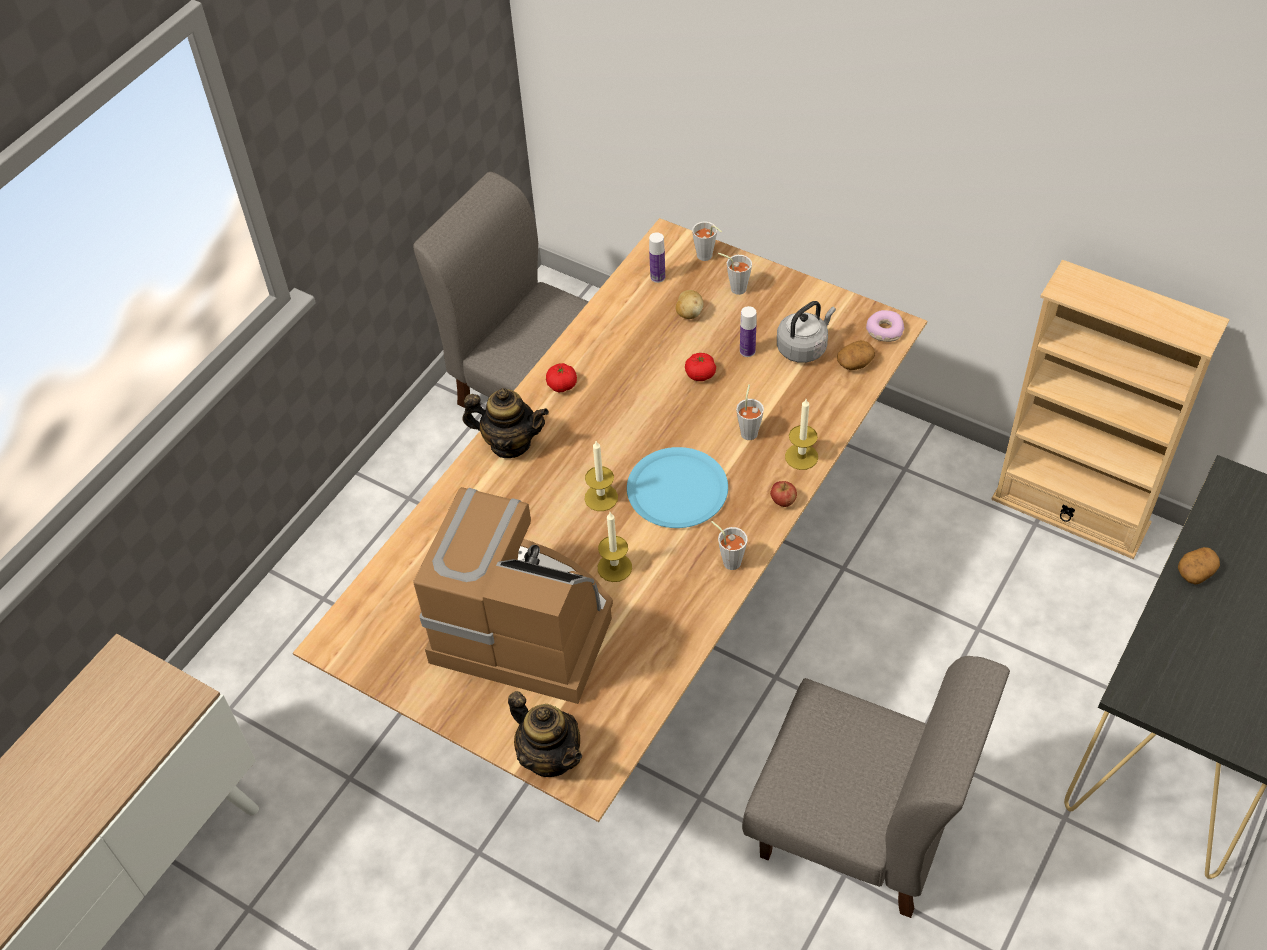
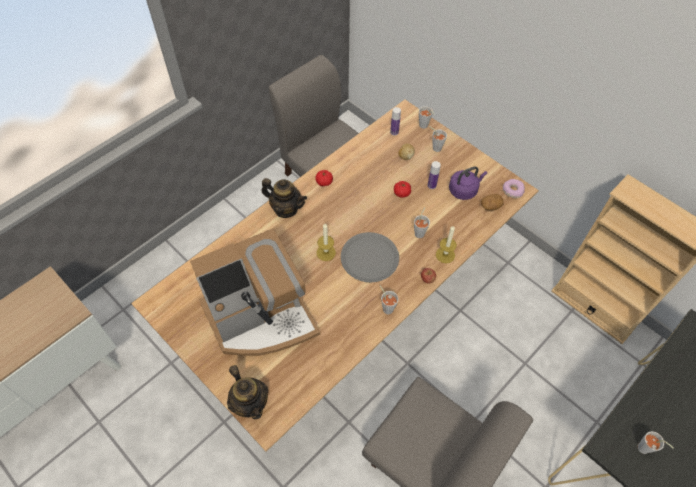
camera: 10 degrees right, 5 degrees up
coffee machine [413,487,613,704] -> coffee machine turned 120 degrees clockwise [190,228,320,356]
candle [598,512,632,582] -> none
blue plate [627,447,728,528] -> grey plate [341,232,399,282]
grey kettle [777,301,836,363] -> purple kettle [449,166,487,200]
potato [1178,547,1220,585] -> none
none -> grey cup [638,431,674,454]

